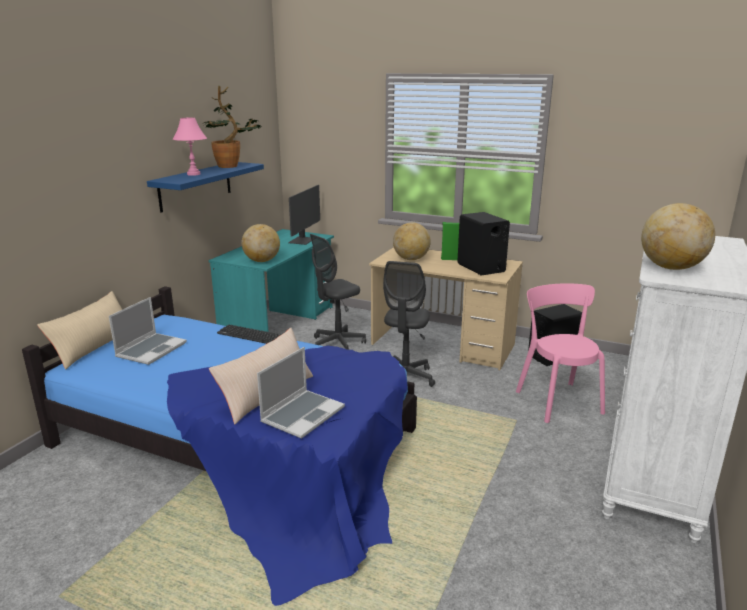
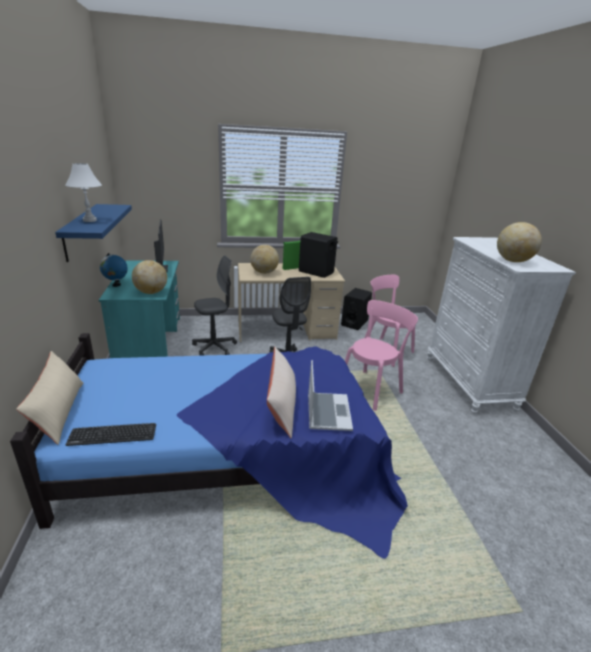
camera: 35 degrees left, 5 degrees up
laptop [109,297,187,365] -> none
pink table lamp [173,118,207,176] -> white table lamp [65,163,102,222]
potted plant [202,86,261,168] -> none
keyboard [217,325,281,344] -> keyboard moved to [65,423,156,446]
grey office chair [310,234,366,350] -> grey office chair turned 135 degrees counterclockwise [192,256,237,356]
none -> globe [100,253,128,287]
none -> pink chair [345,300,418,411]

